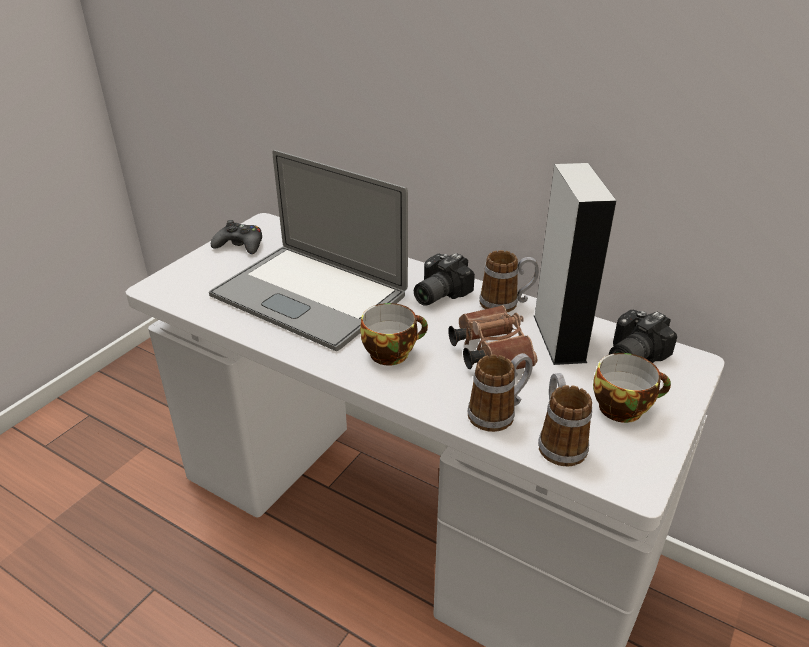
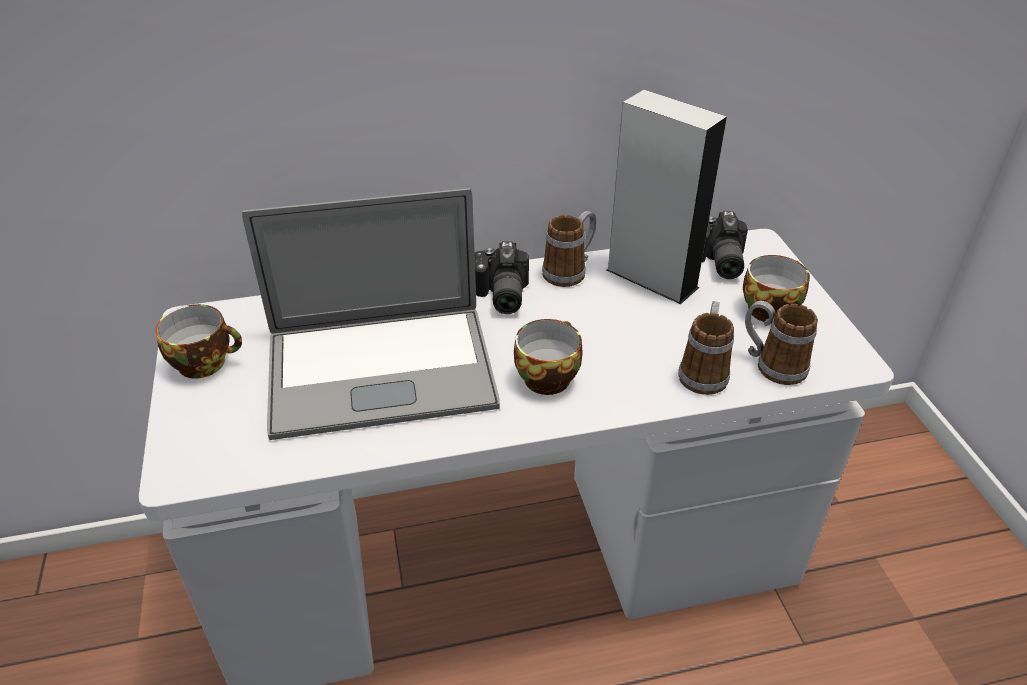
camera: 45 degrees left, 5 degrees up
black game controller [211,220,262,254] -> cup [155,304,242,379]
brown binoculars [448,305,537,369] -> none

